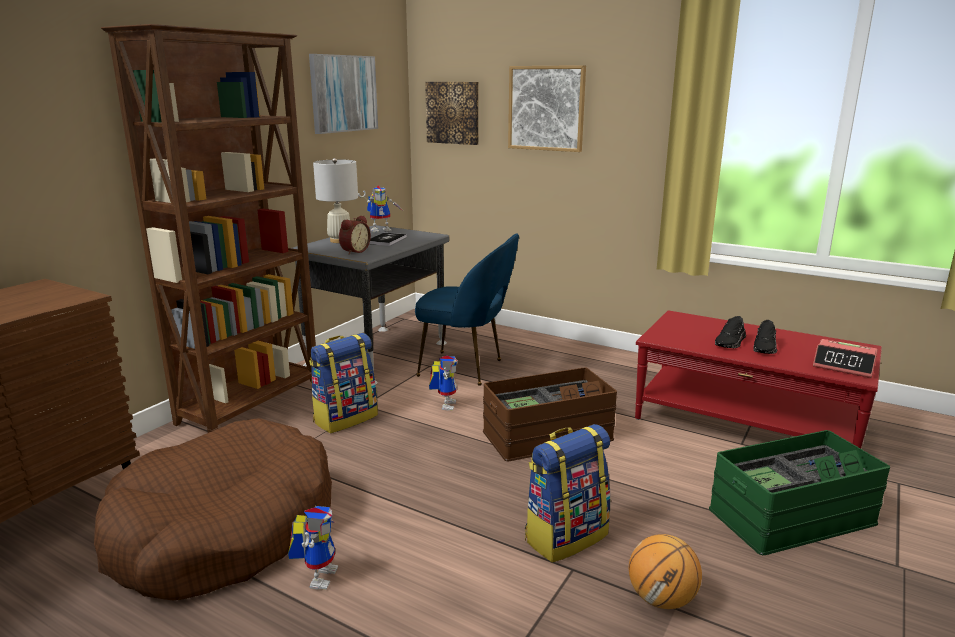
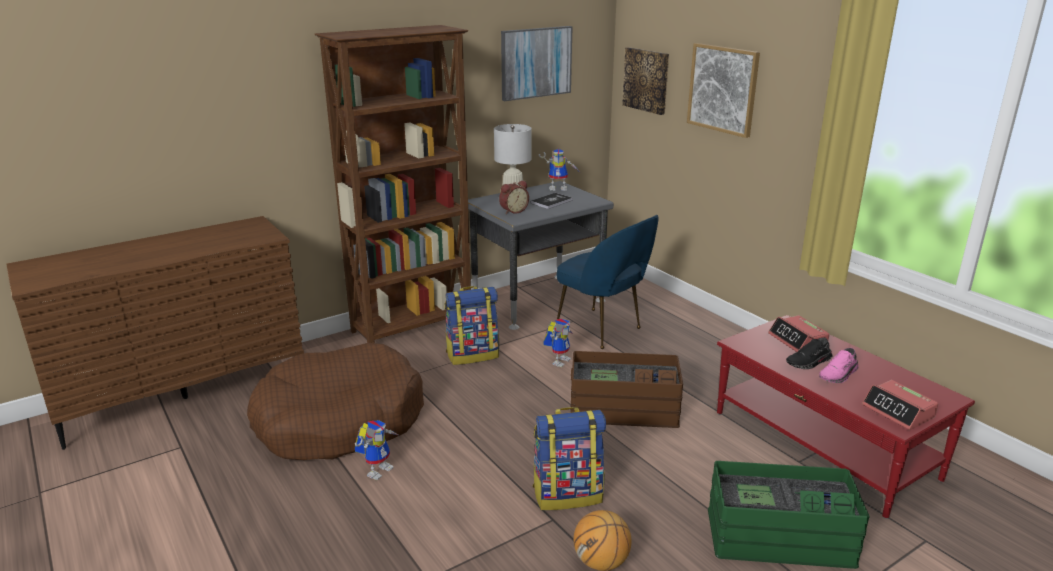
camera: 25 degrees right, 5 degrees up
black shoe [753,320,778,354] -> pink shoe [819,348,859,383]
none -> alarm clock [768,315,830,352]

